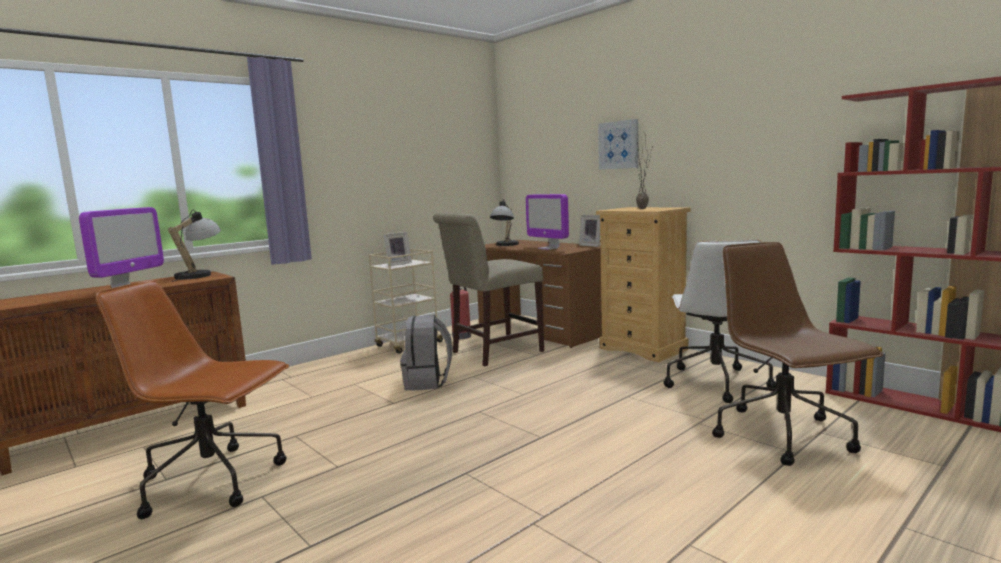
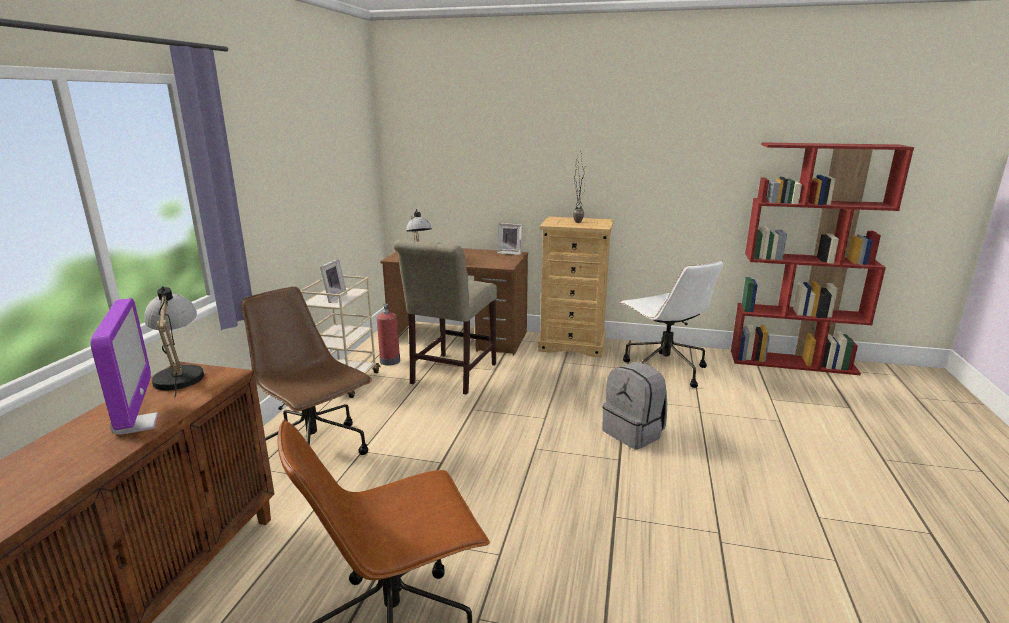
camera: 35 degrees left, 10 degrees up
grey backpack [400,315,452,391] -> grey backpack moved to [602,362,667,449]
monitor [526,194,569,250] -> none
picture [598,119,639,170] -> none
brown office chair [712,242,883,466] -> brown office chair moved to [241,287,372,455]

